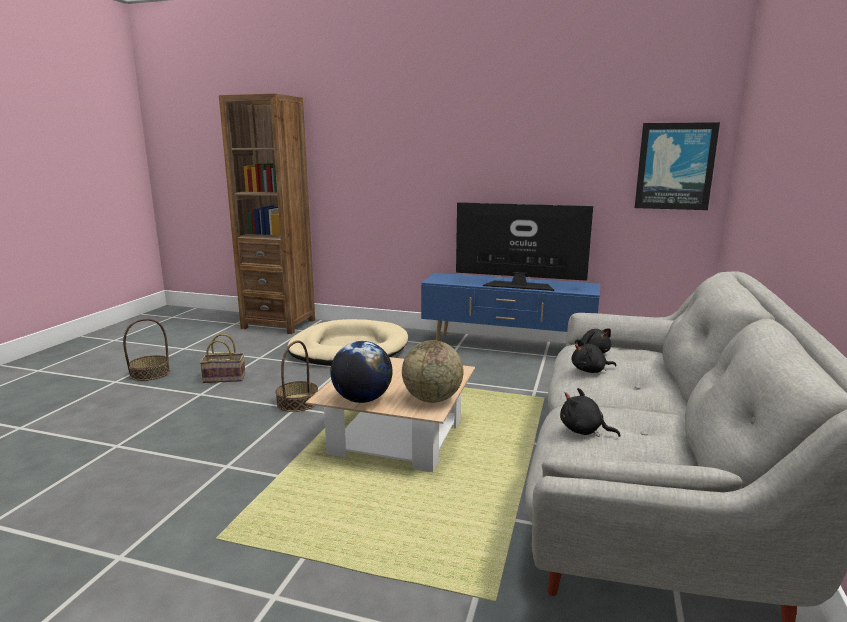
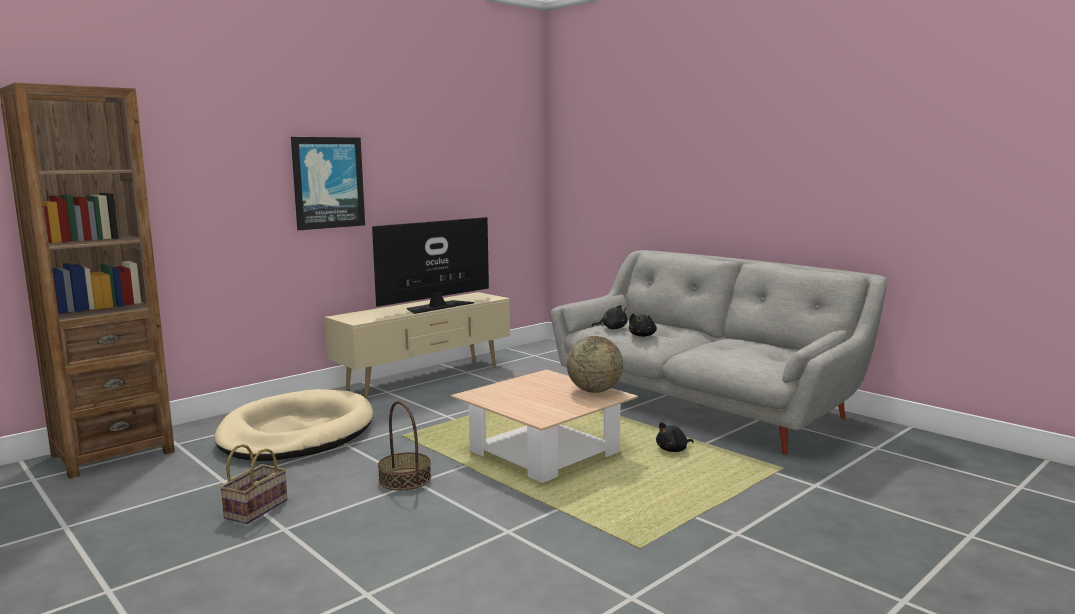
camera: 60 degrees left, 5 degrees down
basket [123,318,170,381] -> none
globe [330,341,393,403] -> none
blue tv stand [421,273,600,341] -> beige tv stand [325,292,510,398]
black plush toy [560,388,620,437] -> black plush toy moved to [656,422,694,452]
picture [635,122,720,210] -> picture moved to [291,137,365,230]

